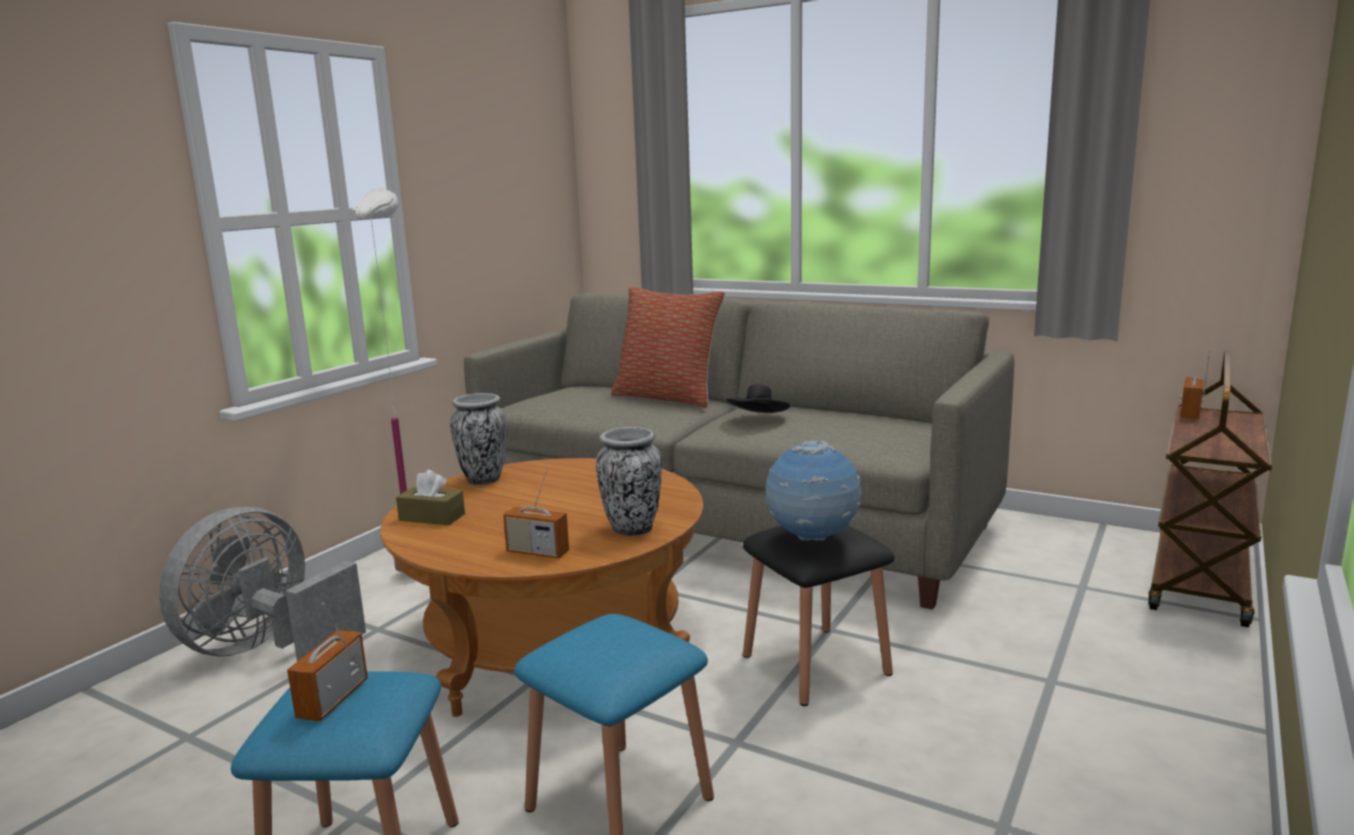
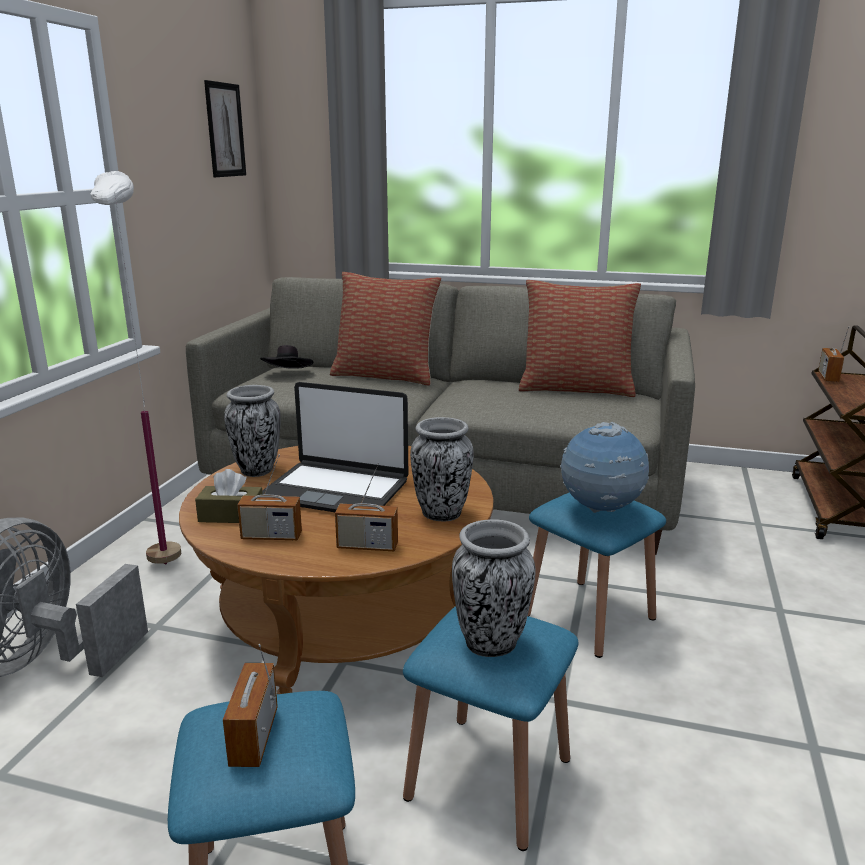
camera: 15 degrees left, 5 degrees up
black hat [726,384,790,413] -> black hat moved to [260,345,313,369]
black stool [743,525,894,706] -> blue stool [528,492,666,658]
none -> picture [204,80,246,177]
none -> radio [237,454,302,540]
none -> laptop [262,382,408,512]
none -> vase [452,519,536,657]
none -> pillow [519,280,641,397]

